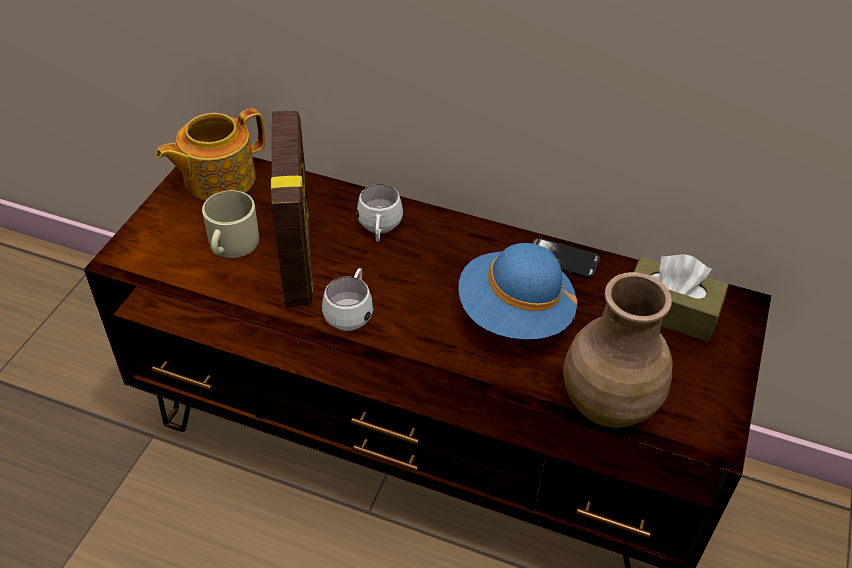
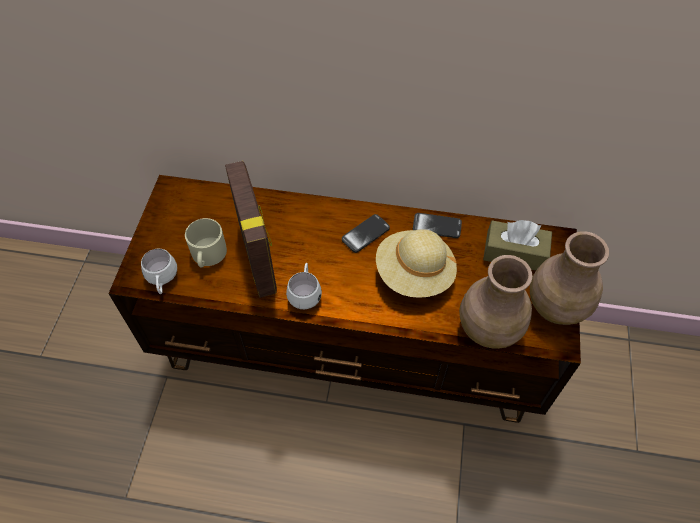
camera: 10 degrees left, 10 degrees up
teapot [156,108,265,201] -> none
white mug [356,184,403,242] -> white mug moved to [141,248,177,294]
blue hat [458,243,577,339] -> beige hat [376,229,457,298]
none -> phone [342,214,390,253]
none -> brown vase [530,231,609,325]

